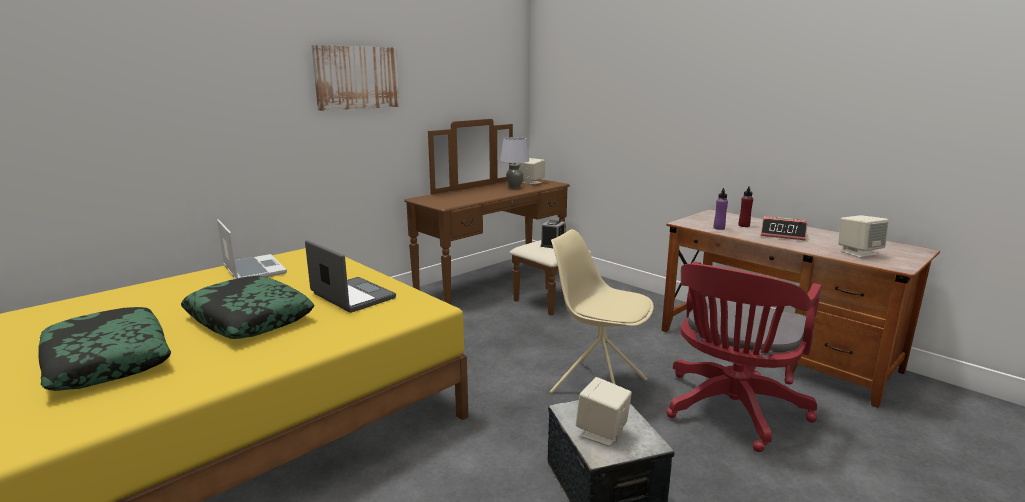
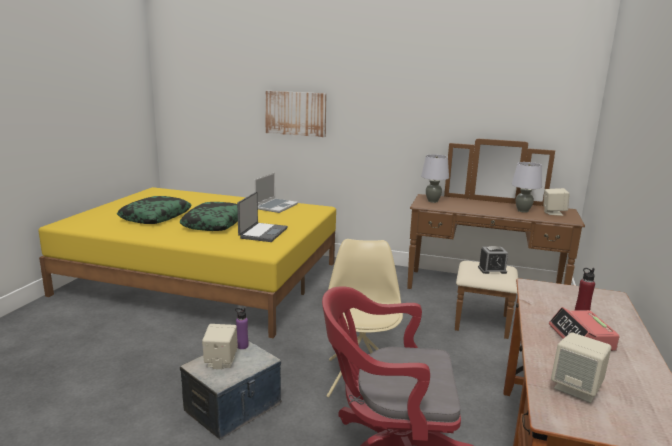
camera: 60 degrees right, 0 degrees up
picture [311,45,399,111] -> picture moved to [265,91,327,137]
purple bottle [714,188,728,230] -> purple bottle moved to [235,308,248,349]
none -> grey table lamp [421,154,449,203]

